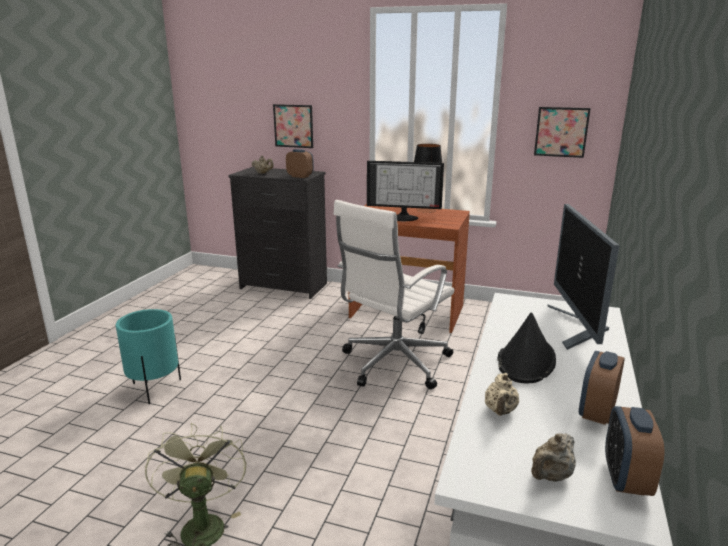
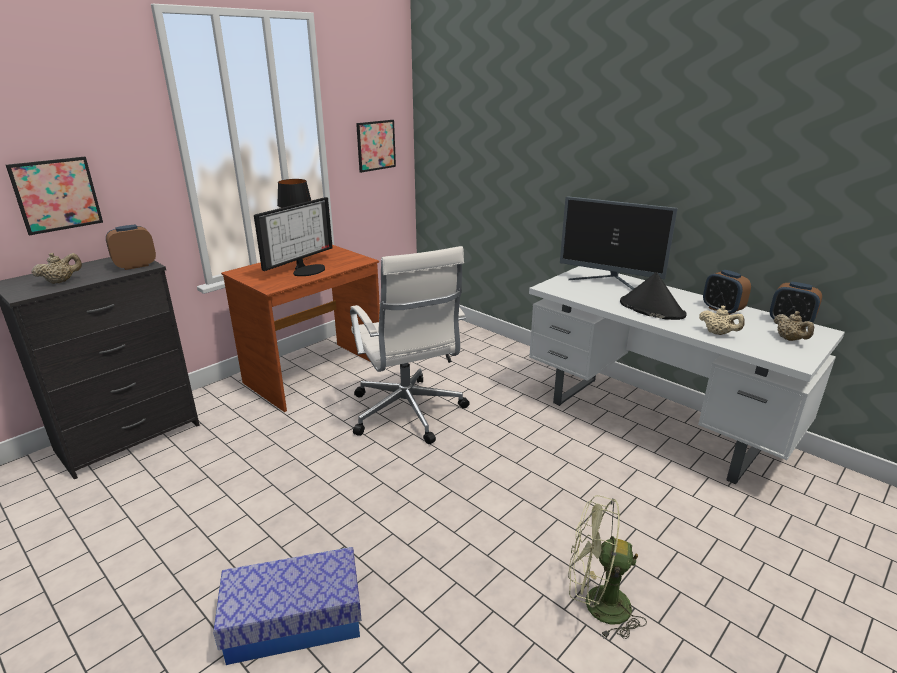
camera: 65 degrees left, 5 degrees up
turquoise planter [116,309,181,404] -> storage box [213,547,362,665]

